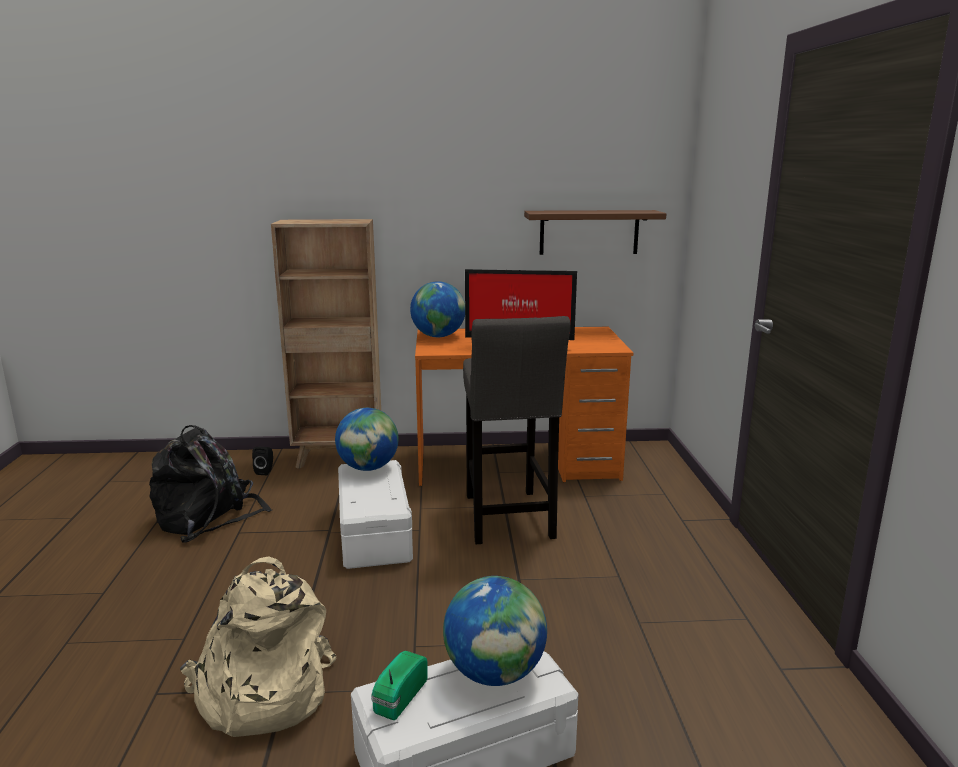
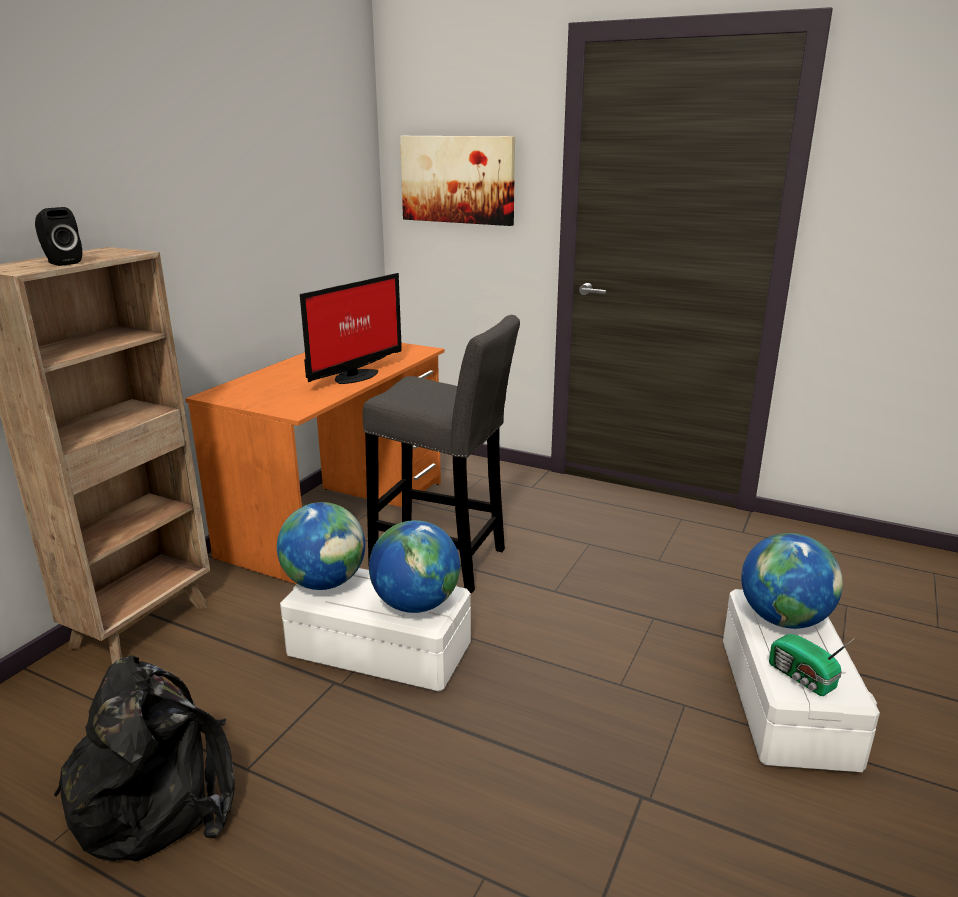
camera: 60 degrees left, 5 degrees up
beige backpack [180,556,336,737] -> none
black speaker [252,447,273,475] -> black speaker moved to [35,207,82,266]
globe [410,281,465,337] -> globe moved to [369,520,460,613]
brown shelf [524,210,666,255] -> none
none -> picture [400,136,515,226]

